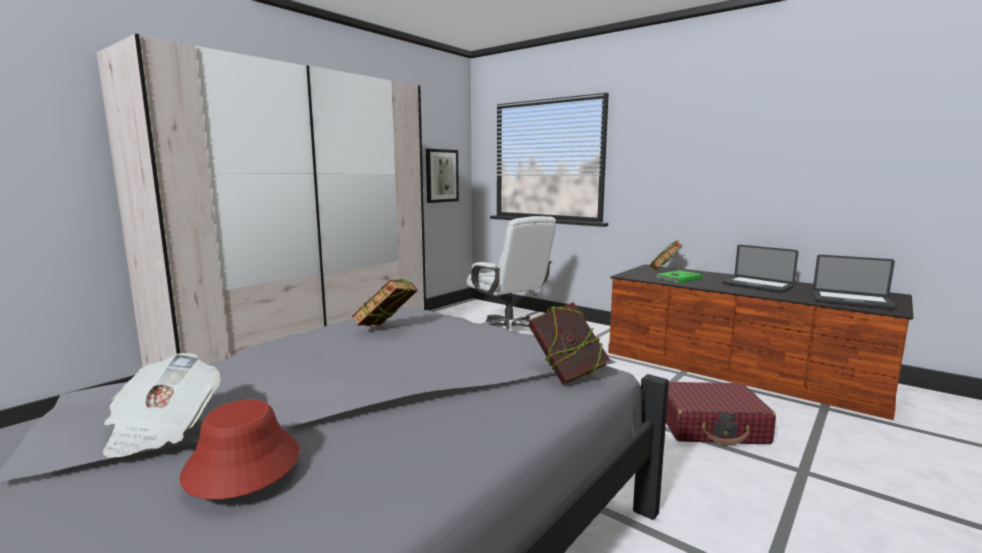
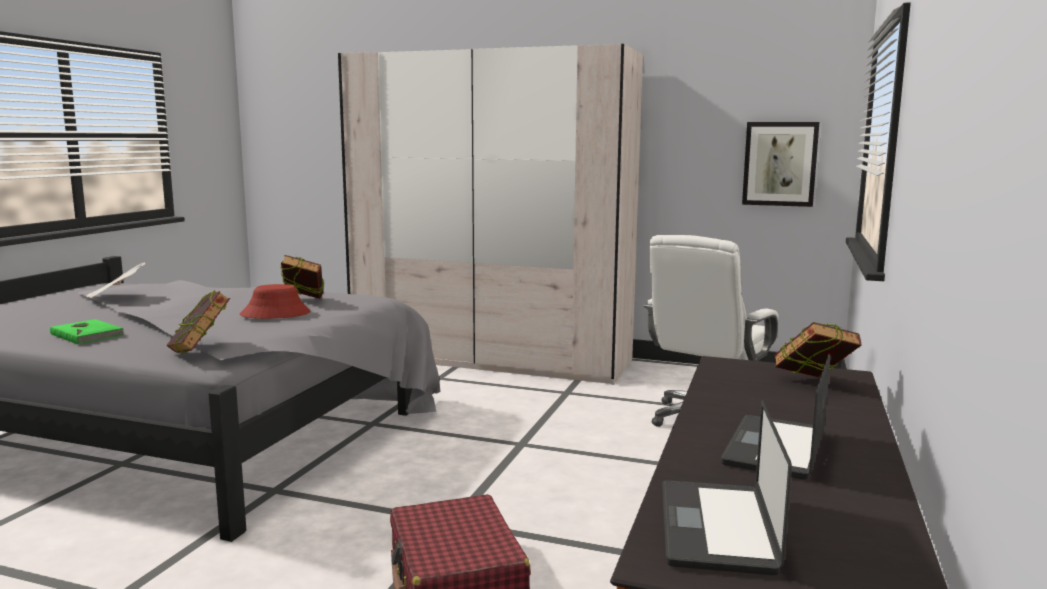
camera: 70 degrees right, 0 degrees up
red hat [180,399,300,500] -> red hat moved to [240,284,311,319]
green book [655,270,702,283] -> green book moved to [50,319,124,344]

